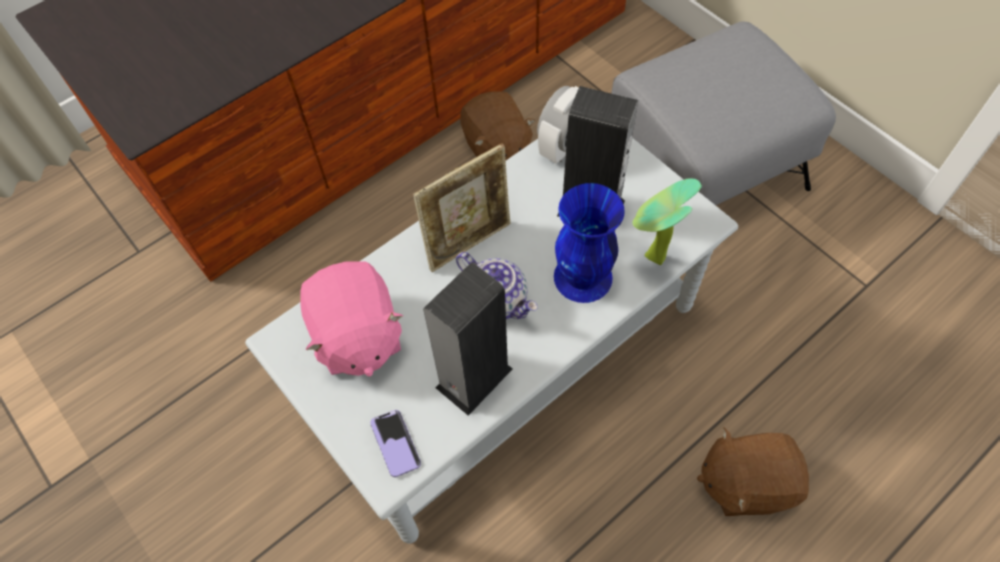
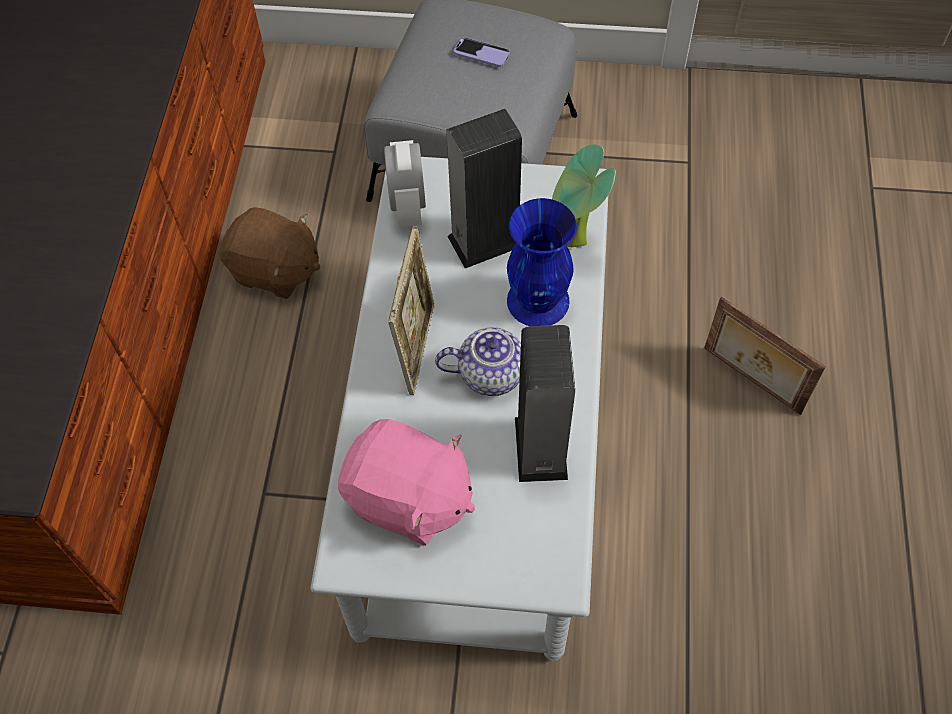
camera: 45 degrees left, 0 degrees up
phone [370,410,421,477] -> phone moved to [454,37,510,67]
brown plush toy [697,427,809,516] -> picture frame [704,297,826,415]

